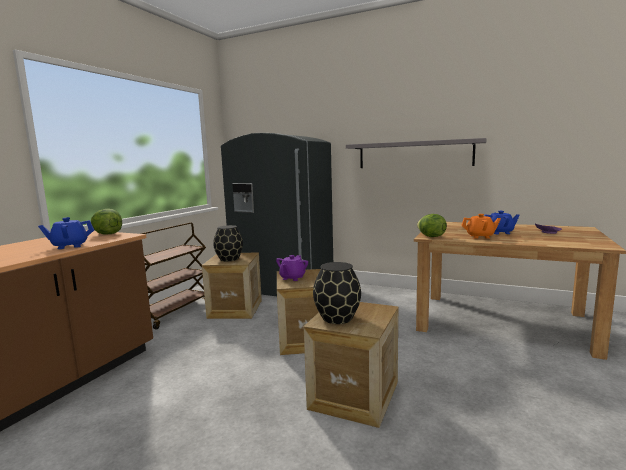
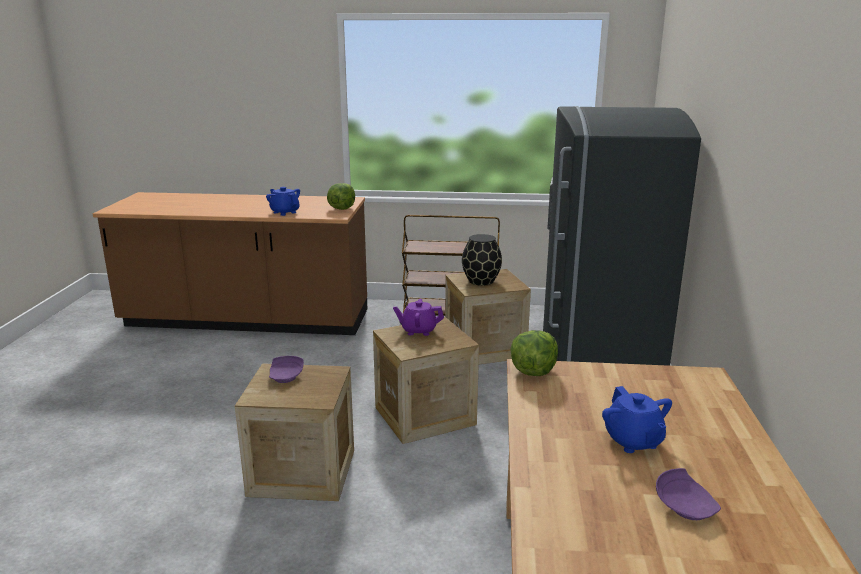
camera: 70 degrees right, 10 degrees up
black vase [313,262,361,324] -> purple plate [269,356,304,383]
grey shelf [346,138,486,168] -> none
orange teapot [461,214,501,239] -> none

